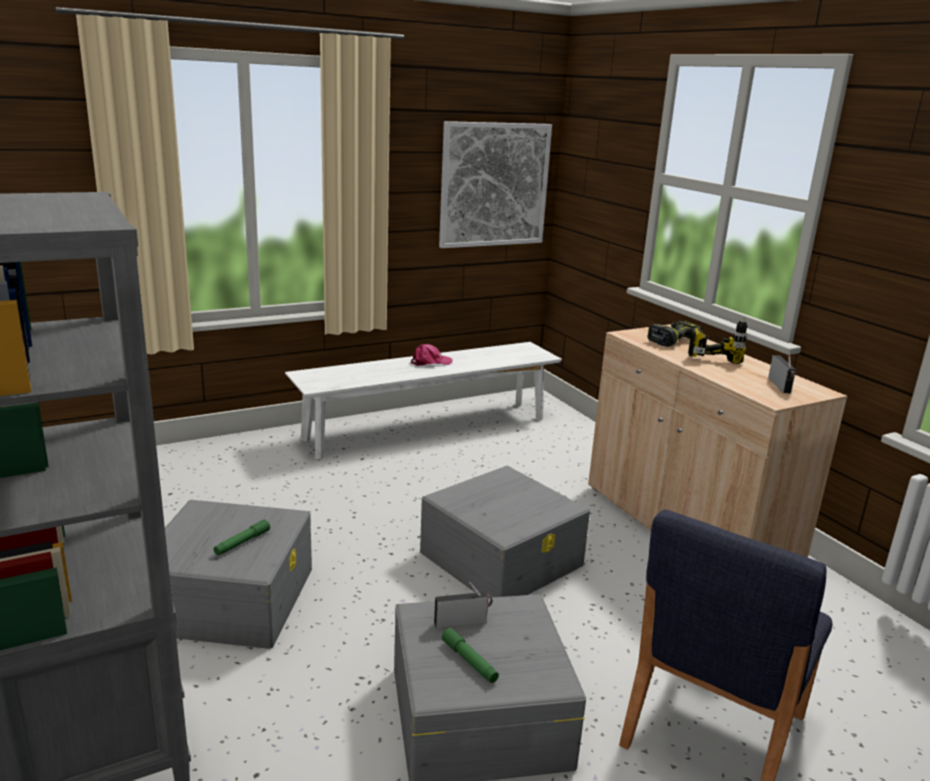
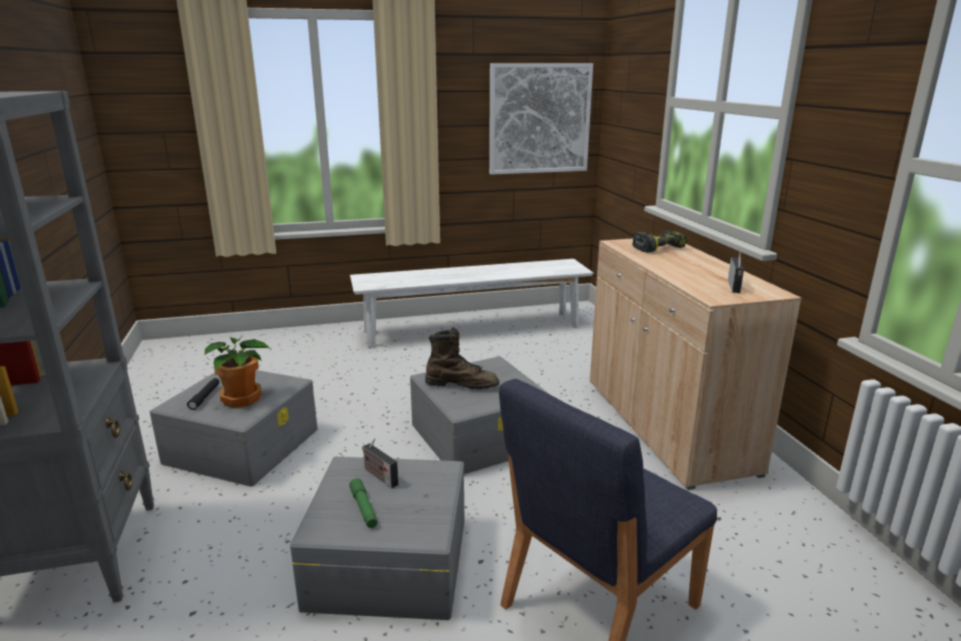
camera: 15 degrees right, 0 degrees up
green flashlight [214,519,270,556] -> potted plant [204,337,270,408]
pink cap [411,344,453,366] -> none
radio [434,582,493,628] -> radio turned 135 degrees counterclockwise [362,438,398,488]
power drill [688,317,747,364] -> none
none -> black flashlight [187,378,219,410]
none -> brown boot [425,328,499,390]

